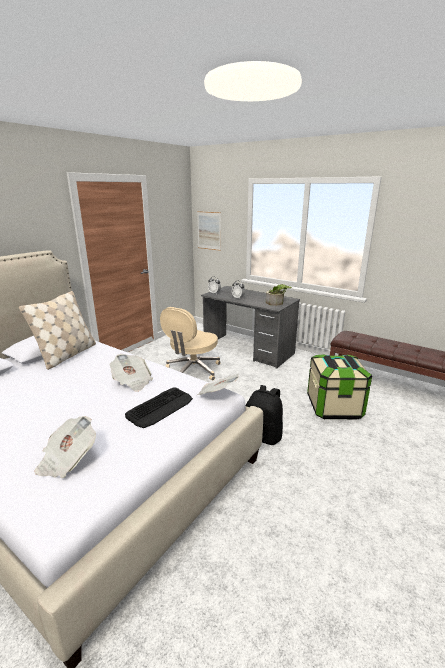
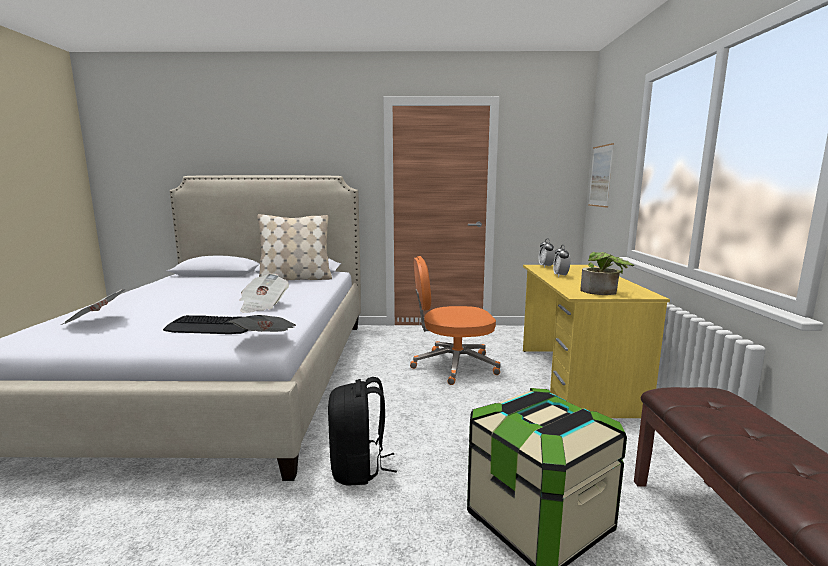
camera: 55 degrees right, 10 degrees down
beige office chair [160,307,221,381] -> orange office chair [410,256,501,385]
grey desk [201,286,300,369] -> yellow desk [523,265,670,418]

